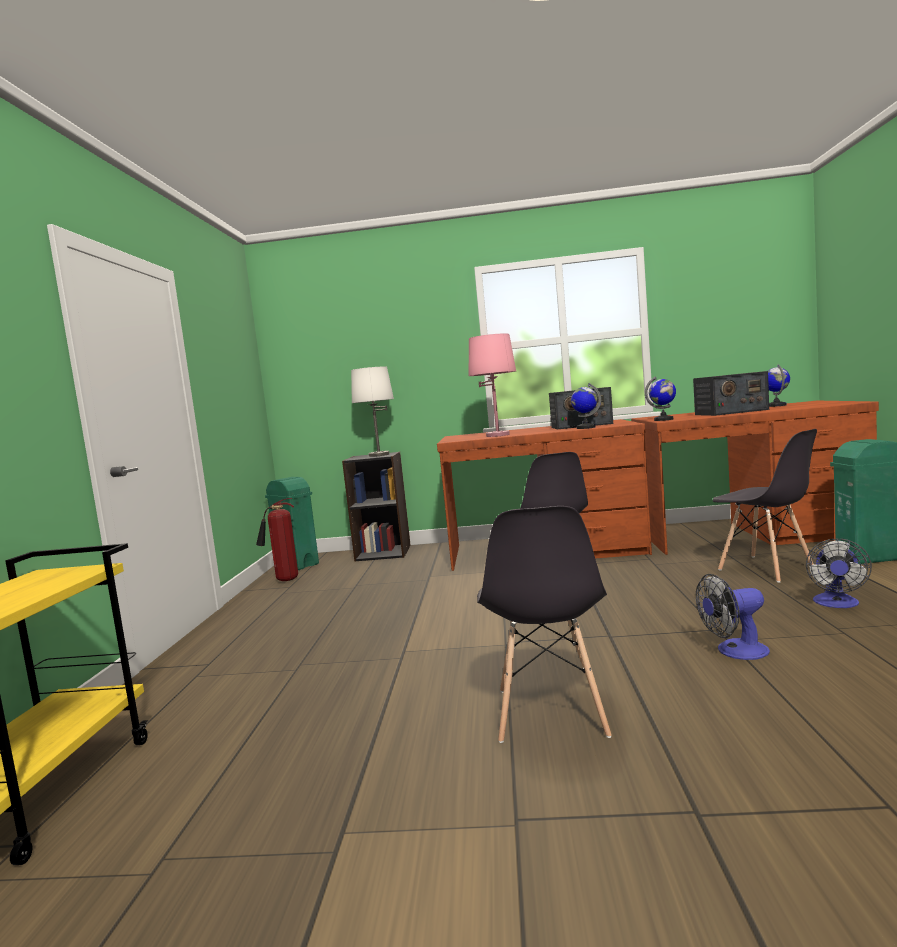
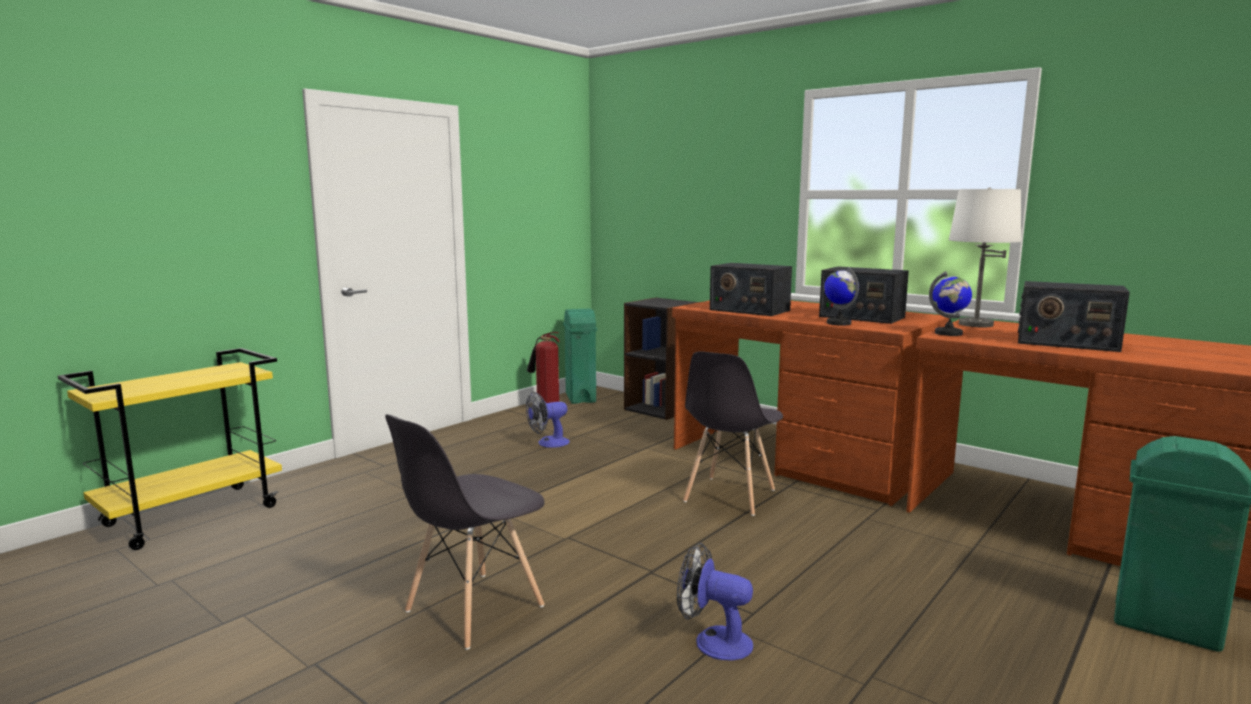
camera: 35 degrees right, 5 degrees up
white table lamp [351,366,394,457] -> white table lamp moved to [949,187,1021,327]
pink table lamp [469,333,516,437] -> radio [710,263,792,316]
grey chair [713,429,817,583] -> none
globe [768,364,790,407] -> none
fan [806,539,872,608] -> fan moved to [526,392,570,448]

